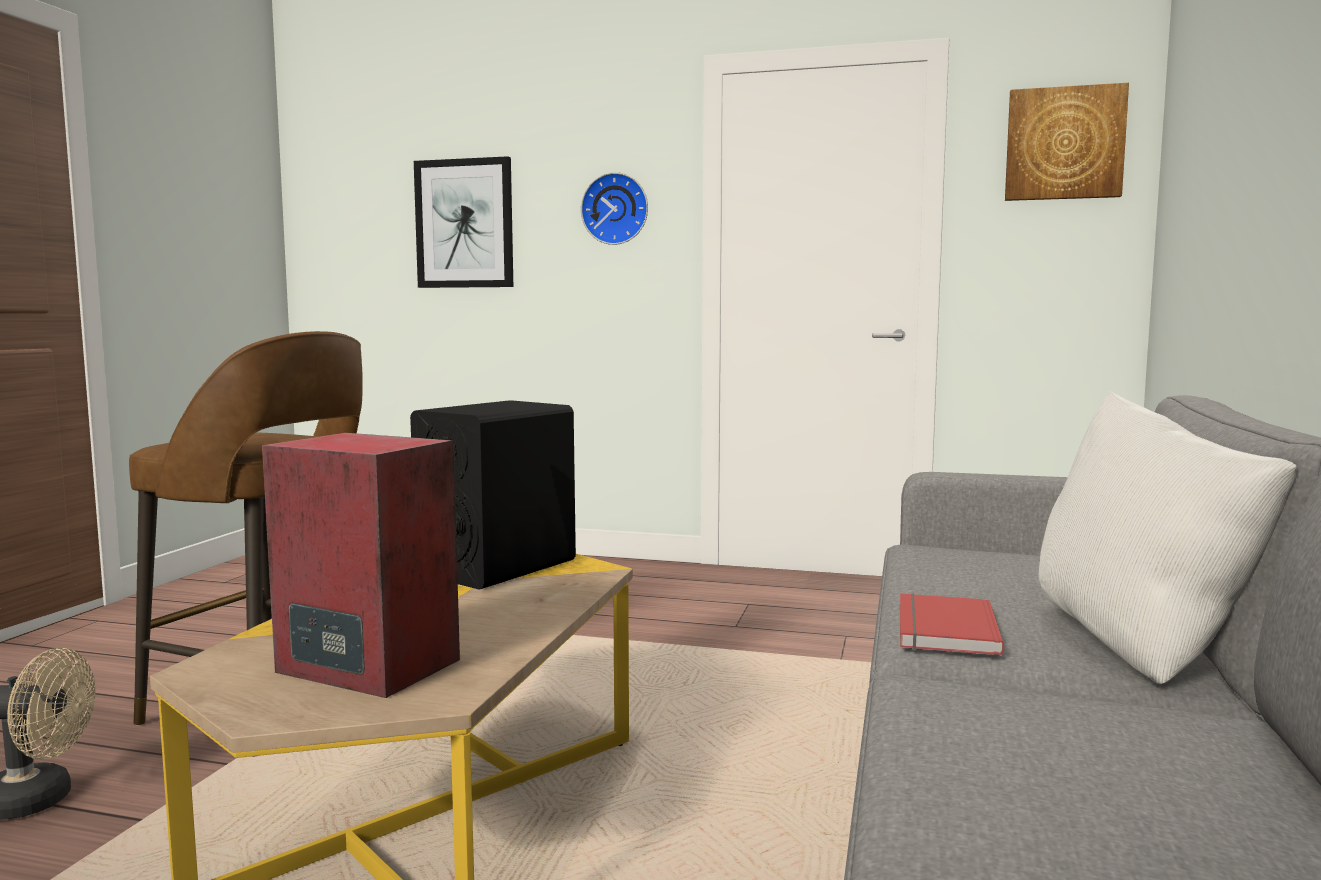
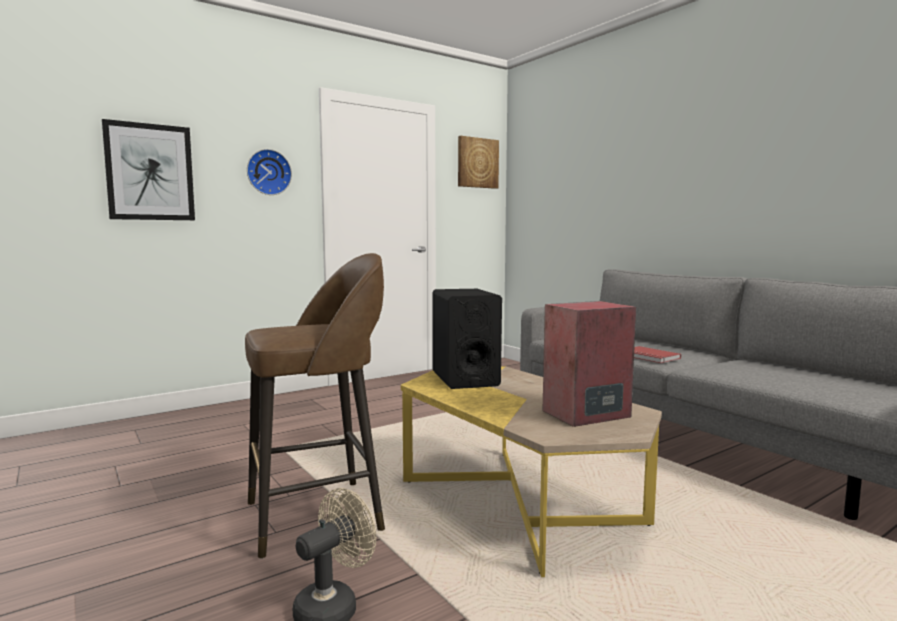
camera: 50 degrees left, 0 degrees up
white pillow [1039,391,1297,684] -> none

